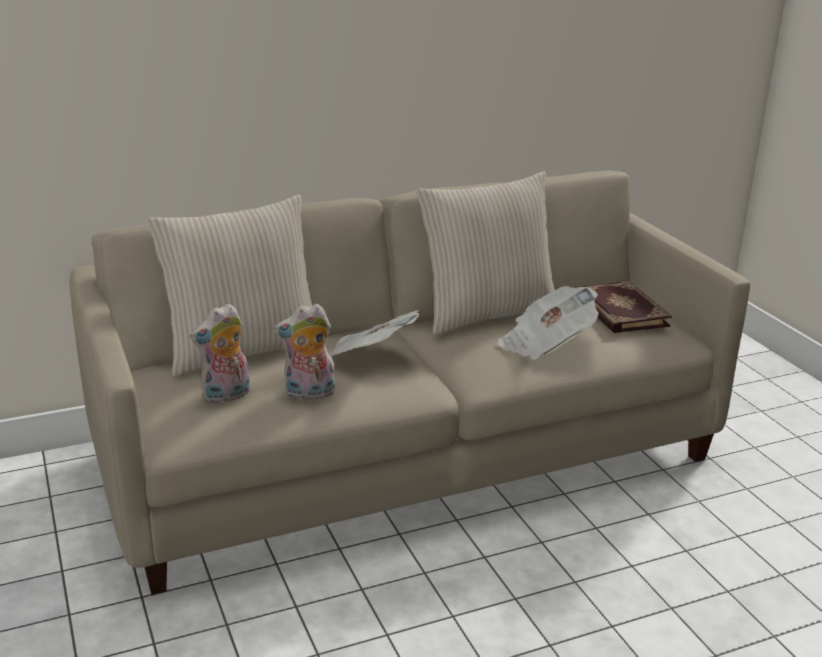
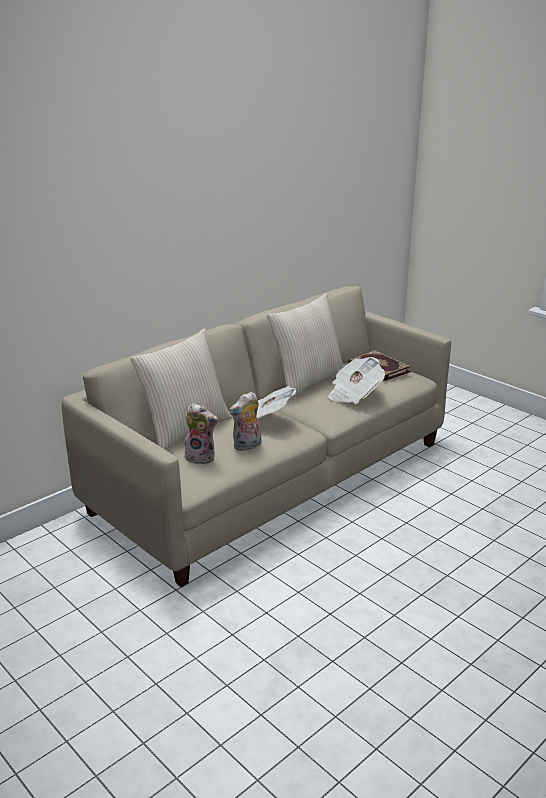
camera: 20 degrees left, 0 degrees up
plush toy [190,304,250,404] -> plush toy turned 105 degrees counterclockwise [184,403,218,464]

